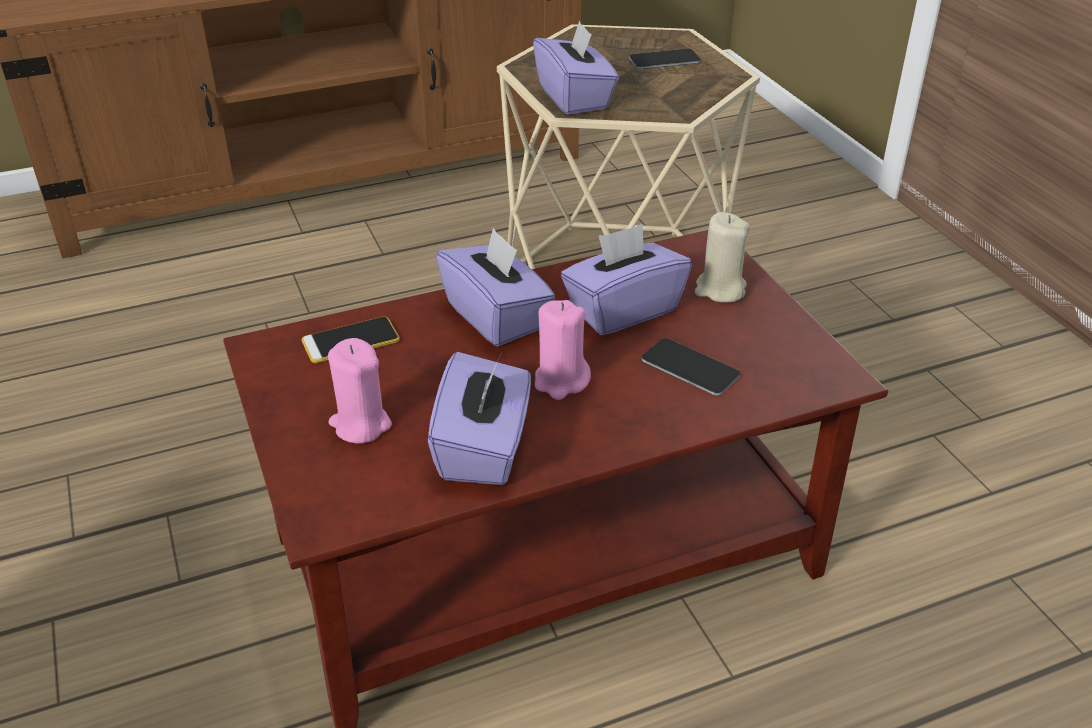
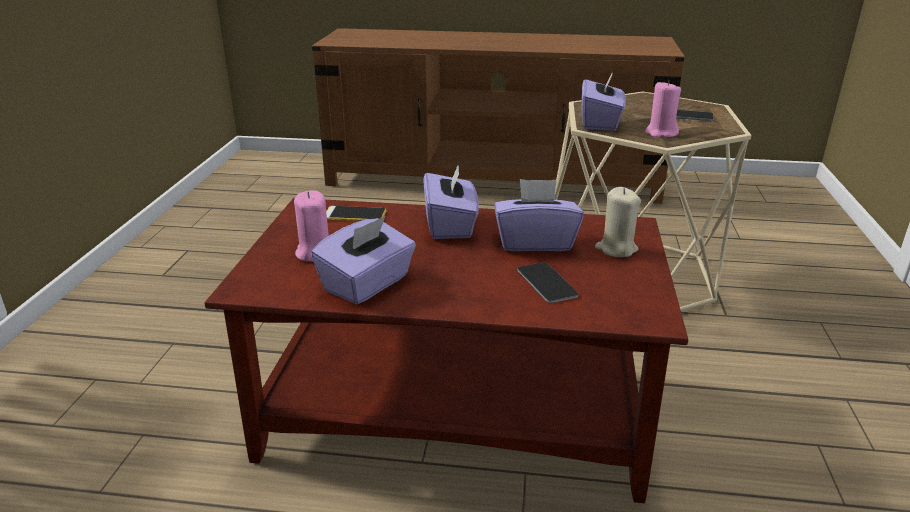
camera: 30 degrees right, 10 degrees down
pink candle [534,300,591,400] -> pink candle moved to [645,80,681,138]

